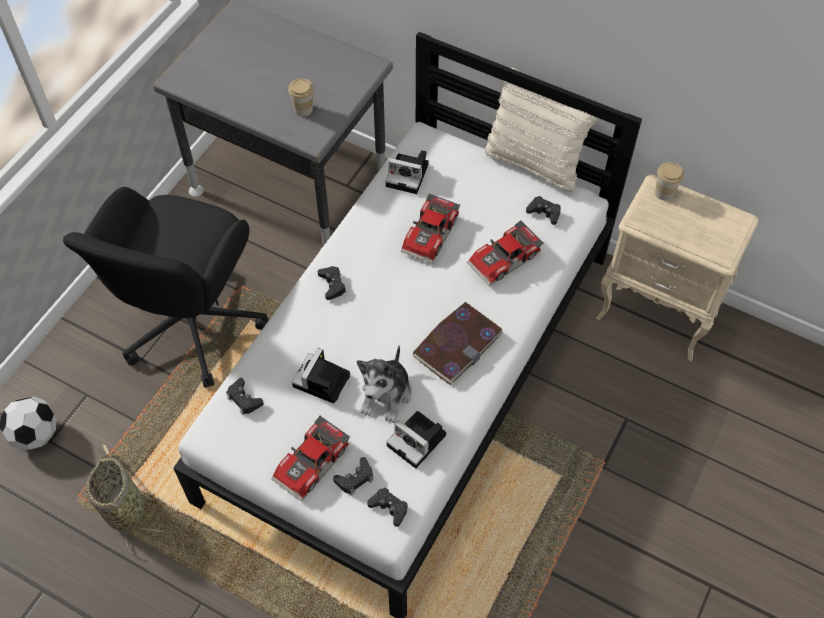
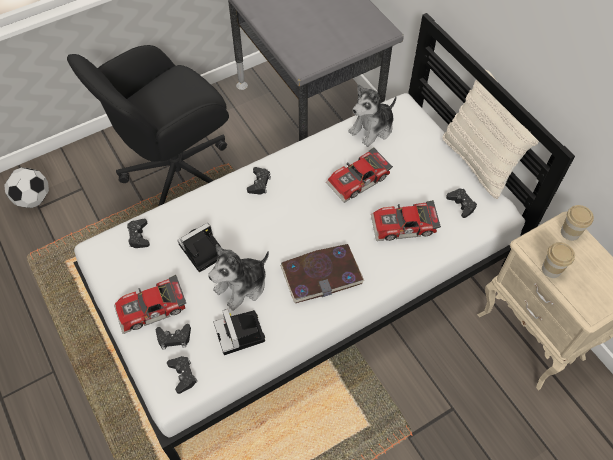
camera: 30 degrees right, 0 degrees up
basket [86,443,165,555] -> none
cup [288,78,314,116] -> cup moved to [542,242,575,278]
camera [385,150,429,194] -> plush toy [348,84,397,147]

